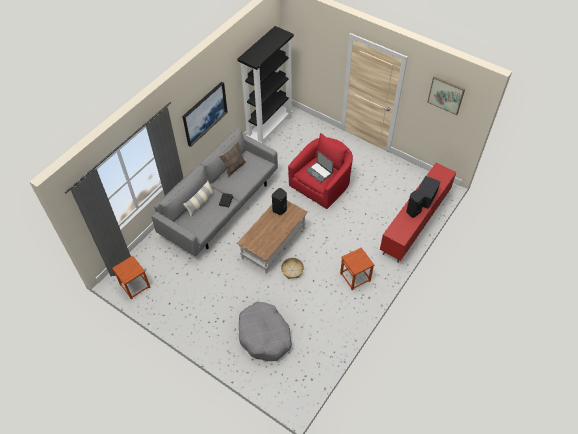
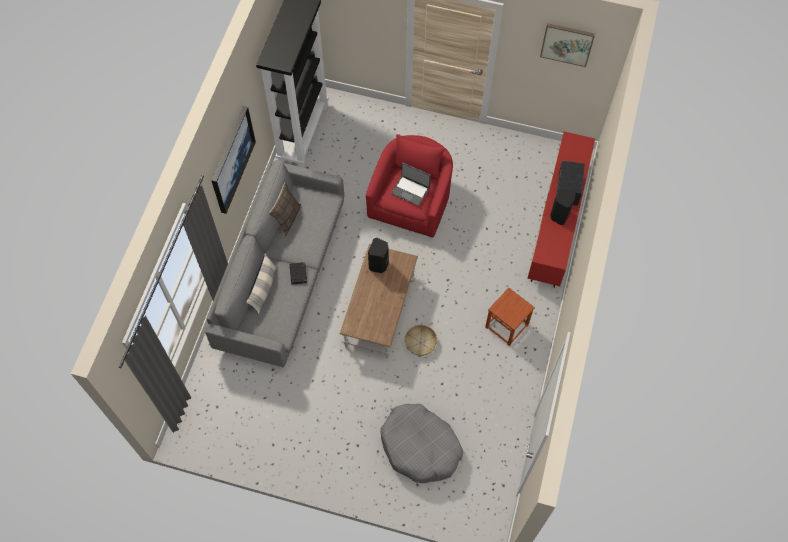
camera: 20 degrees left, 10 degrees up
brown stool [112,256,150,300] -> none

